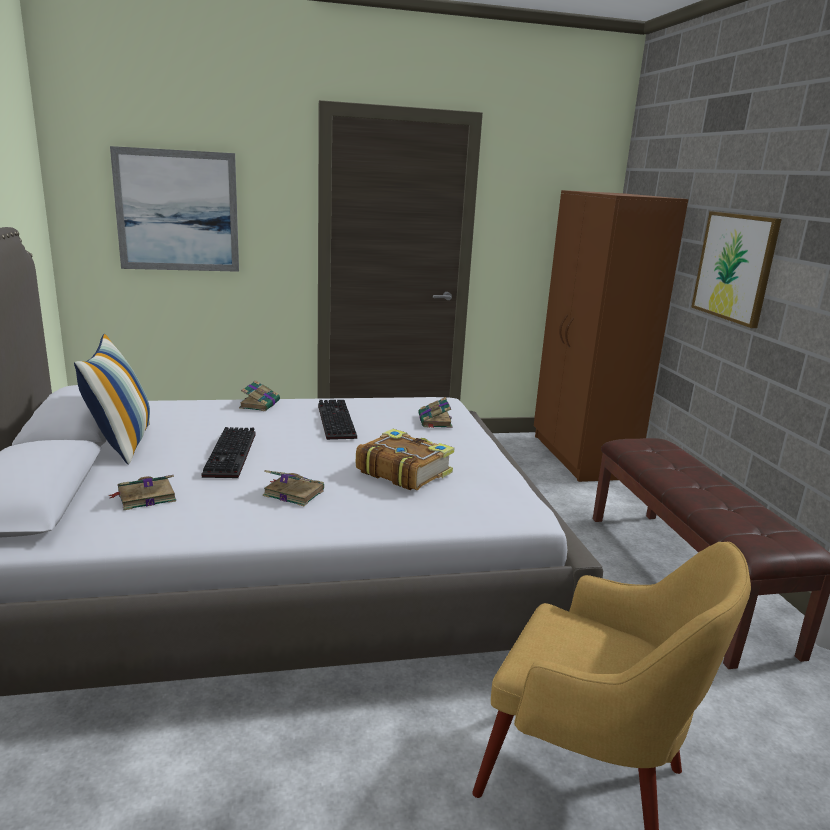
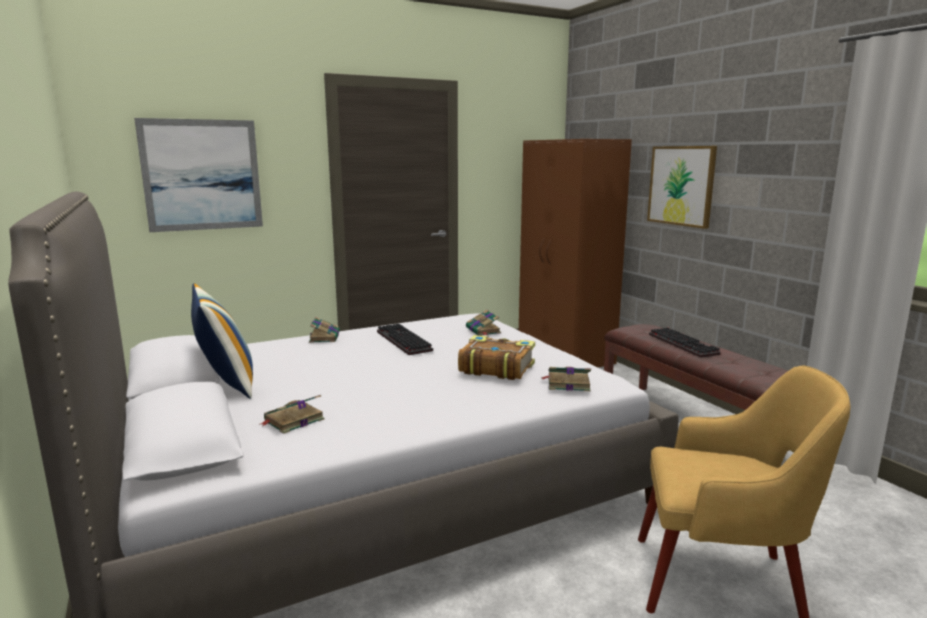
camera: 15 degrees left, 5 degrees down
keyboard [201,427,256,478] -> keyboard moved to [649,327,721,358]
book [263,470,324,506] -> book moved to [542,367,591,391]

